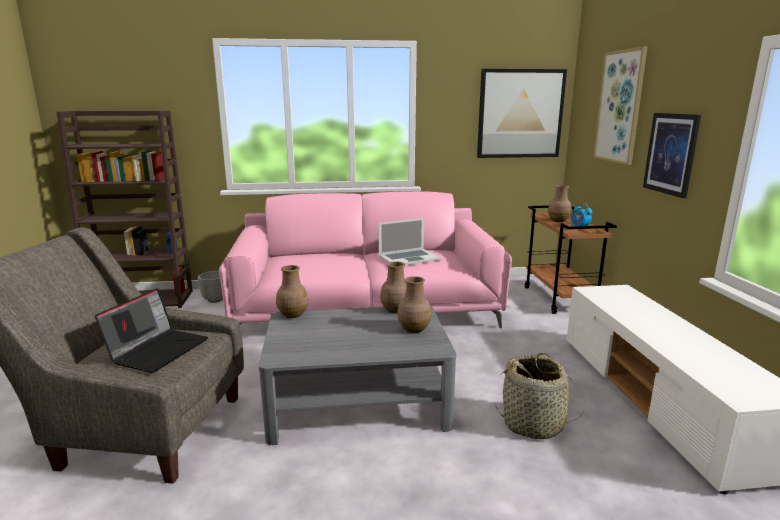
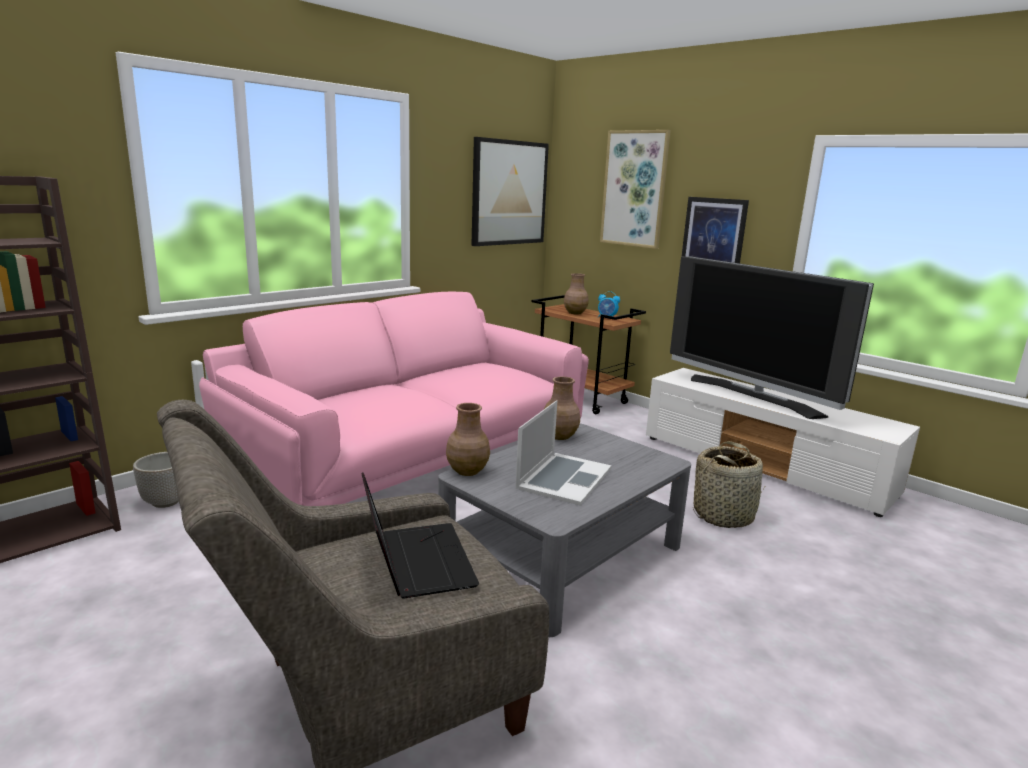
camera: 40 degrees left, 0 degrees up
laptop [379,218,441,265] -> laptop moved to [515,400,611,505]
brown vase [397,276,431,333] -> none
none -> television [670,256,874,419]

